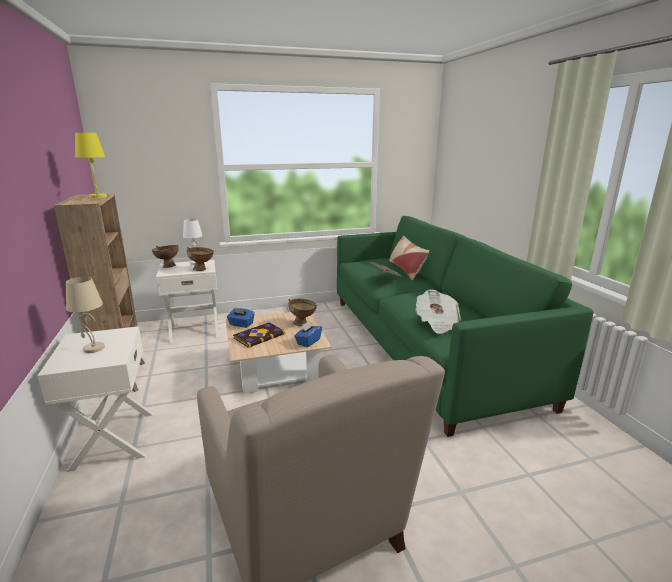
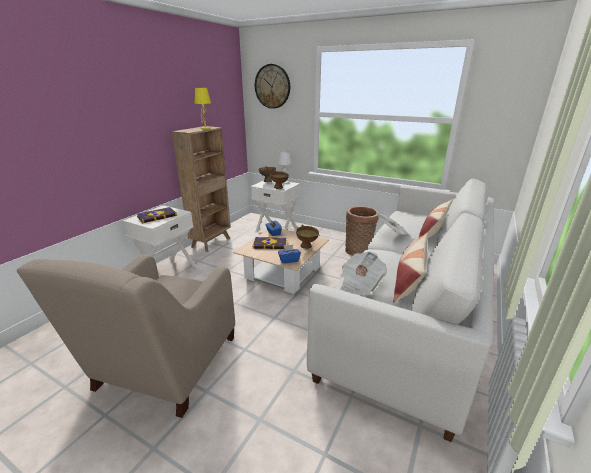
camera: 45 degrees right, 5 degrees up
beige table lamp [66,276,105,353] -> book [136,207,177,223]
green sofa [337,216,594,437] -> white sofa [307,179,494,442]
none -> wall clock [255,64,290,109]
none -> basket [345,206,379,256]
none -> pillow [393,233,428,303]

